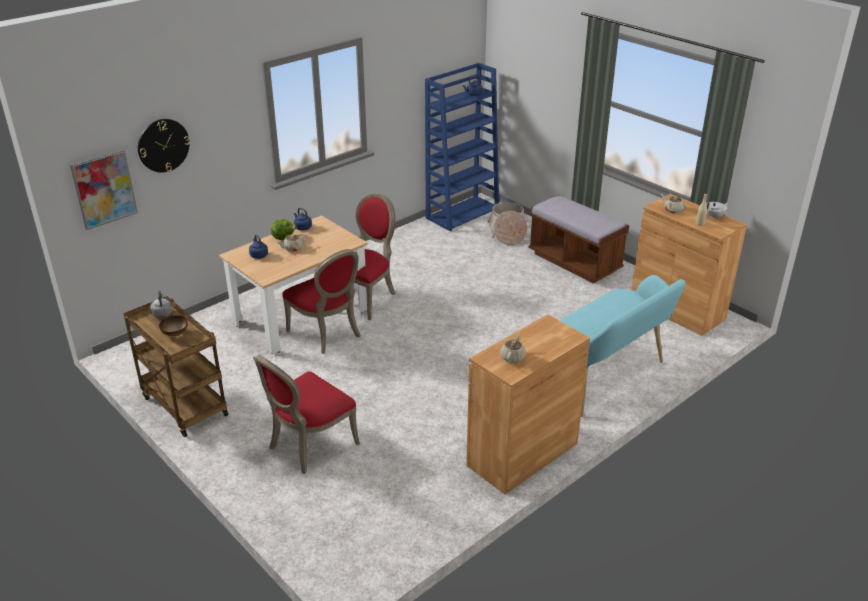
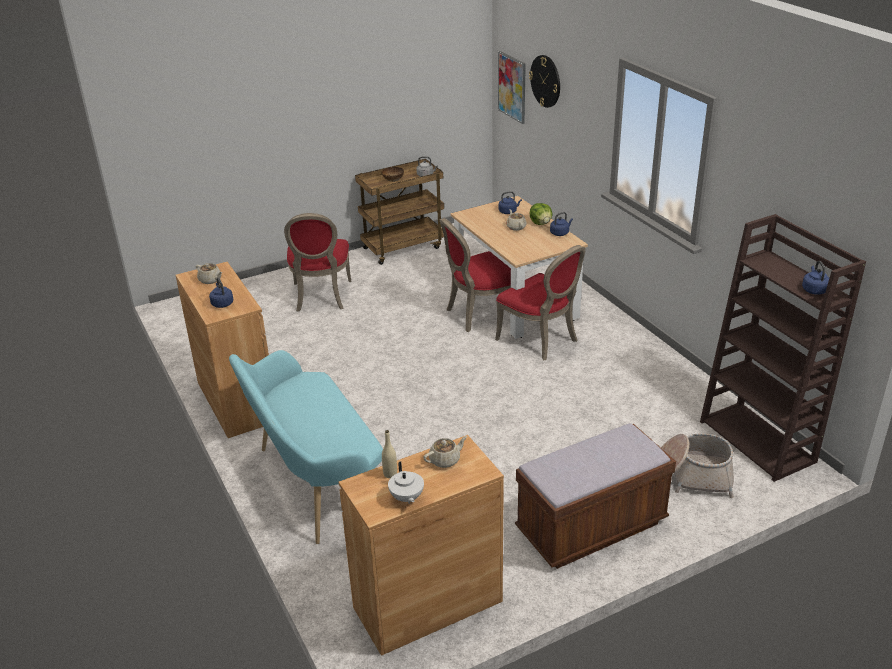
camera: 105 degrees right, 0 degrees up
red chair [253,355,360,474] -> red chair turned 150 degrees counterclockwise [284,213,351,312]
blue bookcase [425,63,499,232] -> brown bookcase [700,214,866,482]
none -> blue kettle [209,278,234,308]

